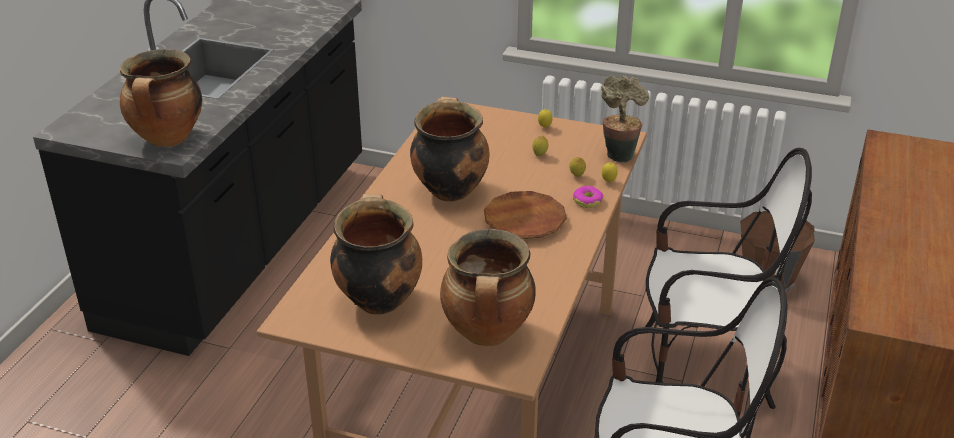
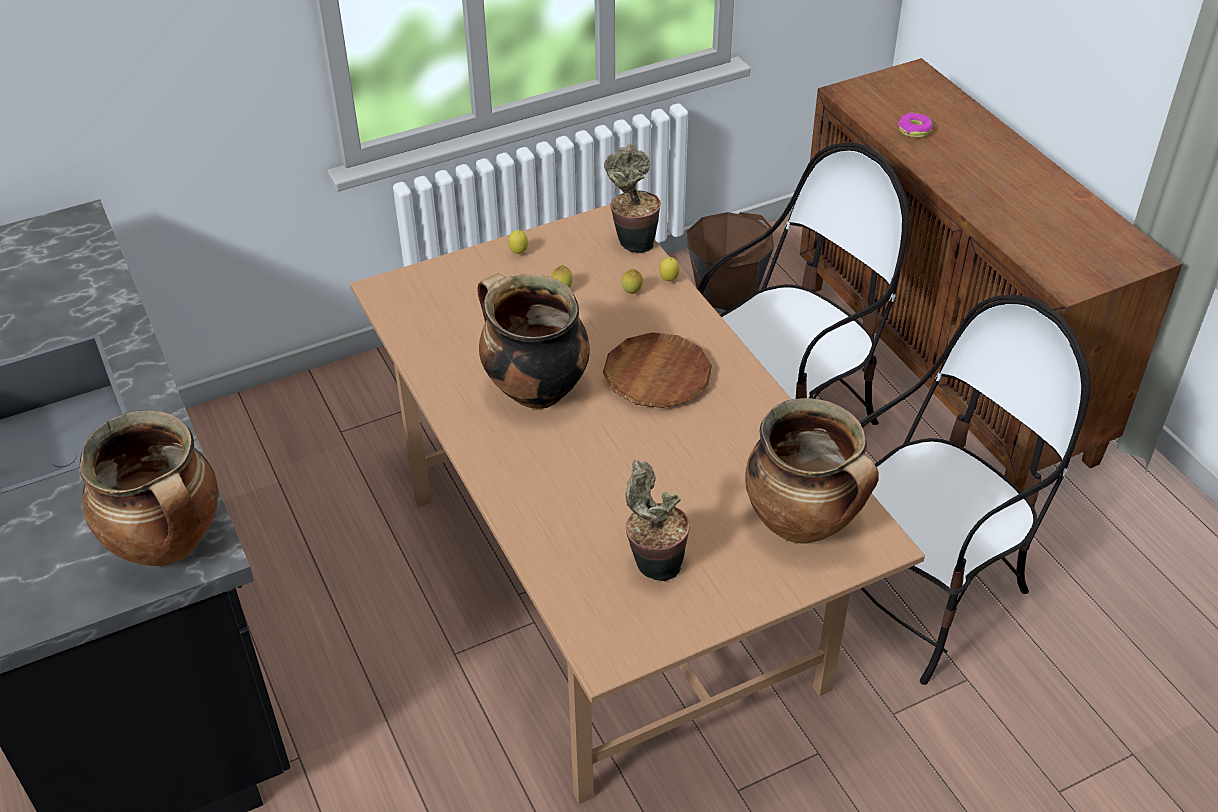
camera: 45 degrees left, 10 degrees up
cooking pot [330,193,422,315] -> potted plant [625,460,690,581]
donut [573,186,603,208] -> donut moved to [898,113,932,138]

